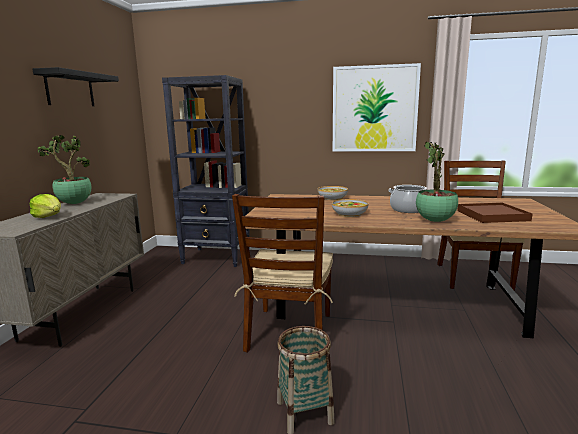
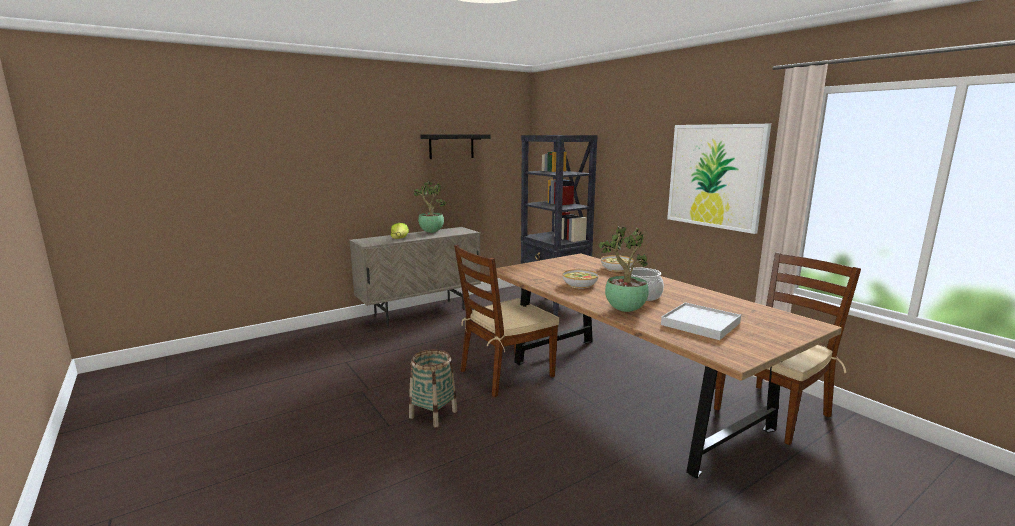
camera: 45 degrees right, 0 degrees up
brown tray [457,203,533,223] -> white tray [661,302,741,340]

